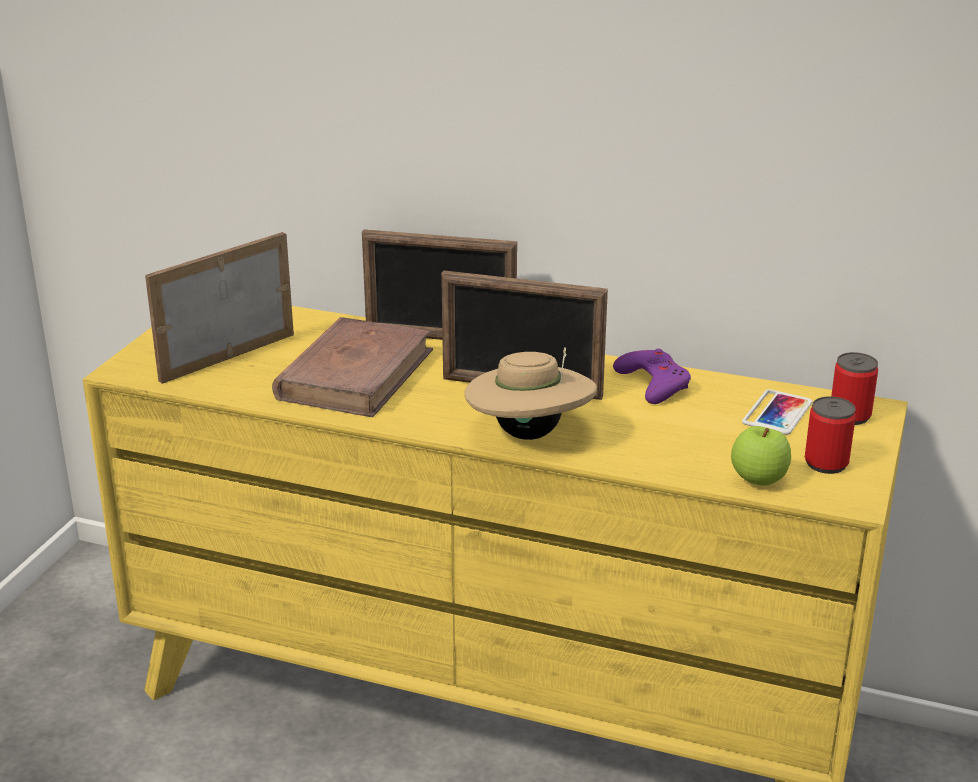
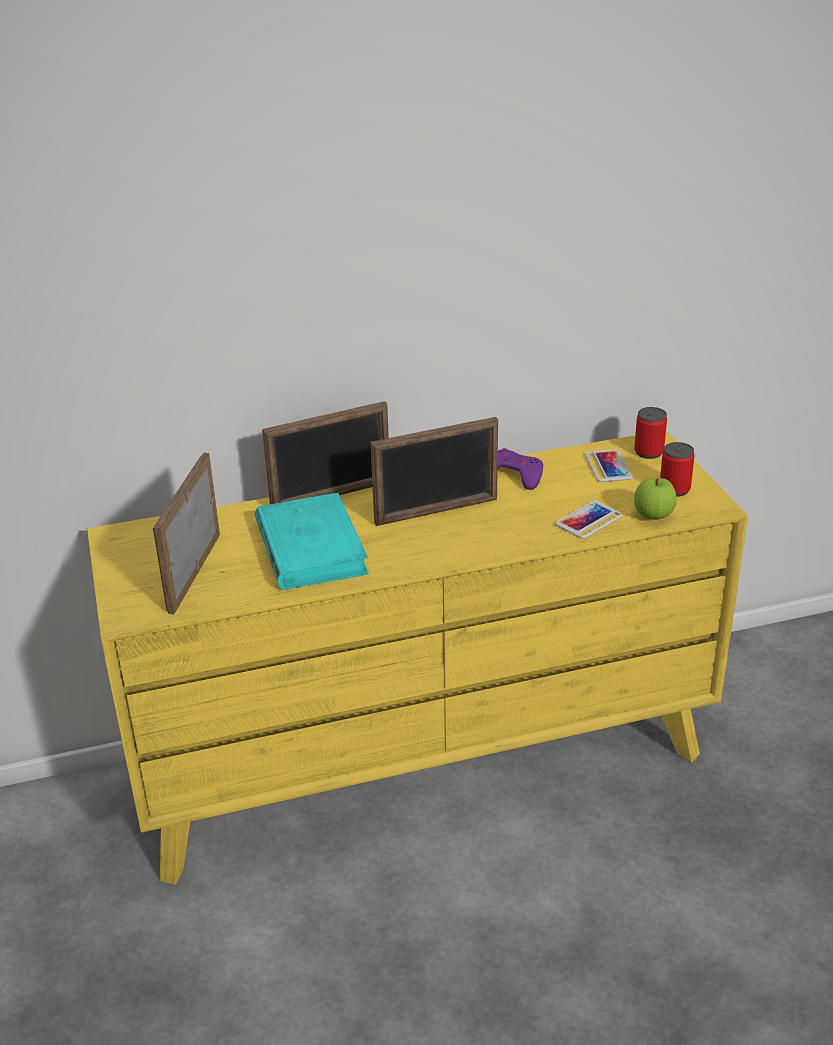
camera: 35 degrees left, 5 degrees up
brown book [272,317,433,417] -> turquoise book [255,493,369,590]
beige hat [464,348,597,440] -> none
none -> phone [555,501,622,539]

